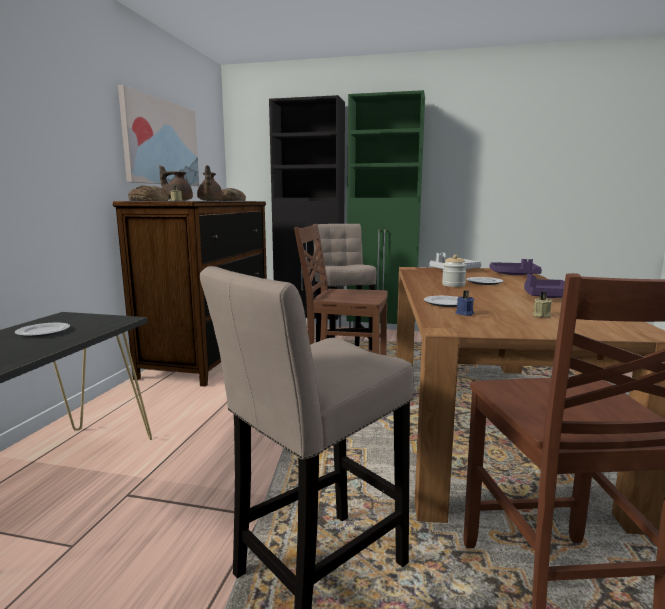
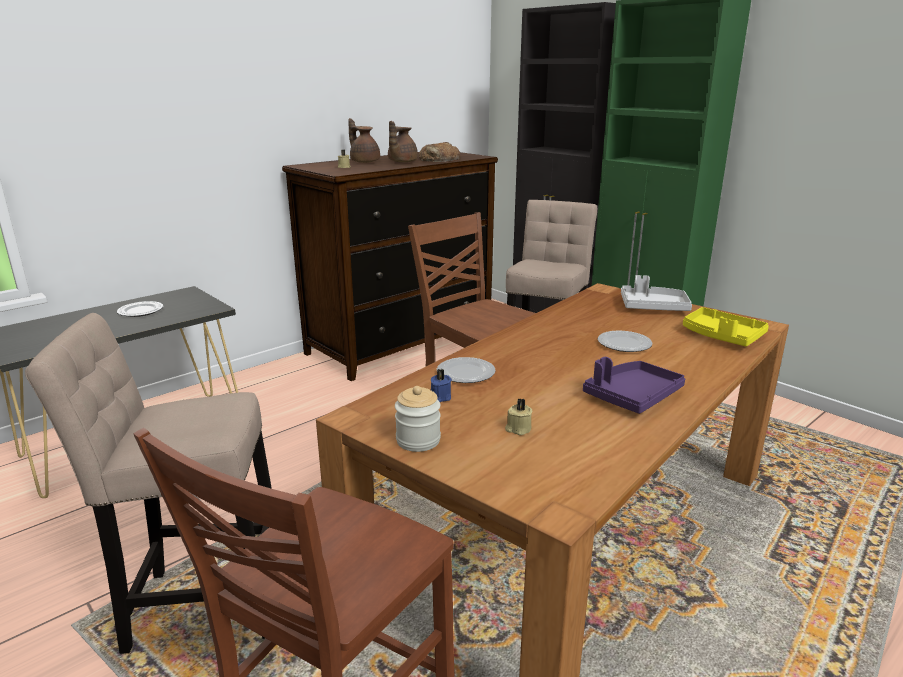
camera: 35 degrees right, 10 degrees up
picture [118,85,200,186] -> none
bread [128,185,169,201] -> none
jar [442,254,467,287] -> jar moved to [395,386,441,452]
purple tray [490,259,542,275] -> yellow tray [683,307,769,347]

